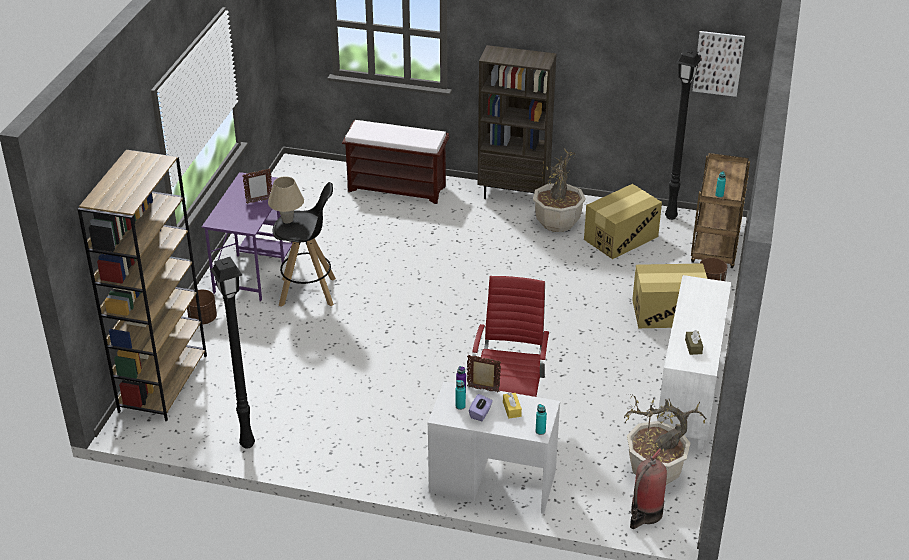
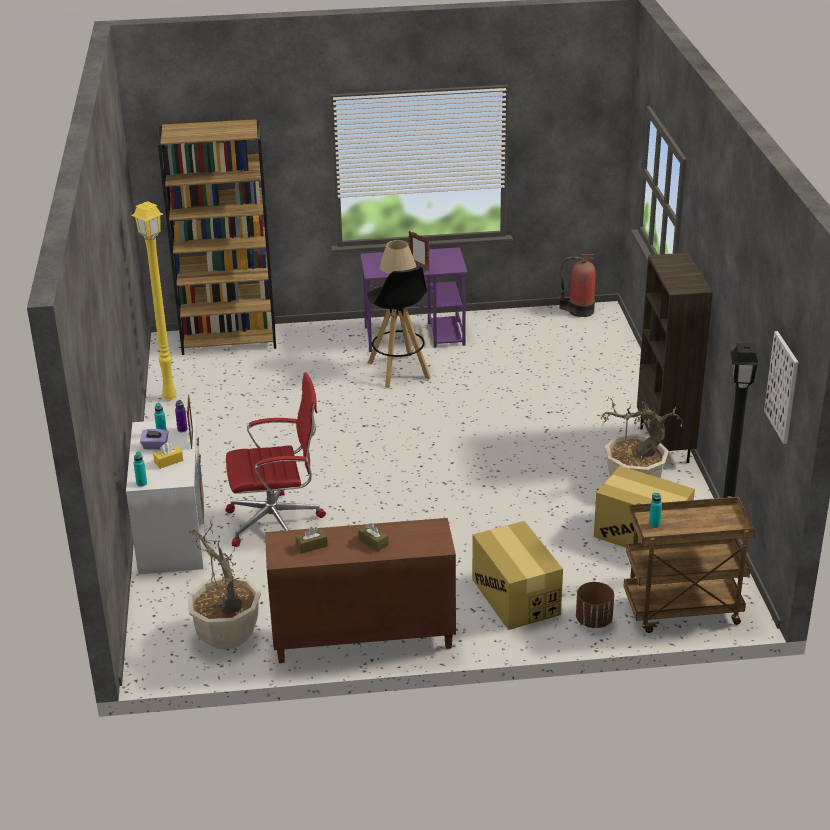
camera: 70 degrees right, 5 degrees down
brown planter [187,289,217,325] -> none
black floor lamp [210,257,255,449] -> yellow floor lamp [131,201,177,401]
brown bench [342,120,449,204] -> none
fire extinguisher [630,448,667,529] -> fire extinguisher moved to [559,254,596,317]
white cabinet [657,275,731,450] -> brown cabinet [265,518,456,663]
none -> brown tissue box [358,523,389,552]

